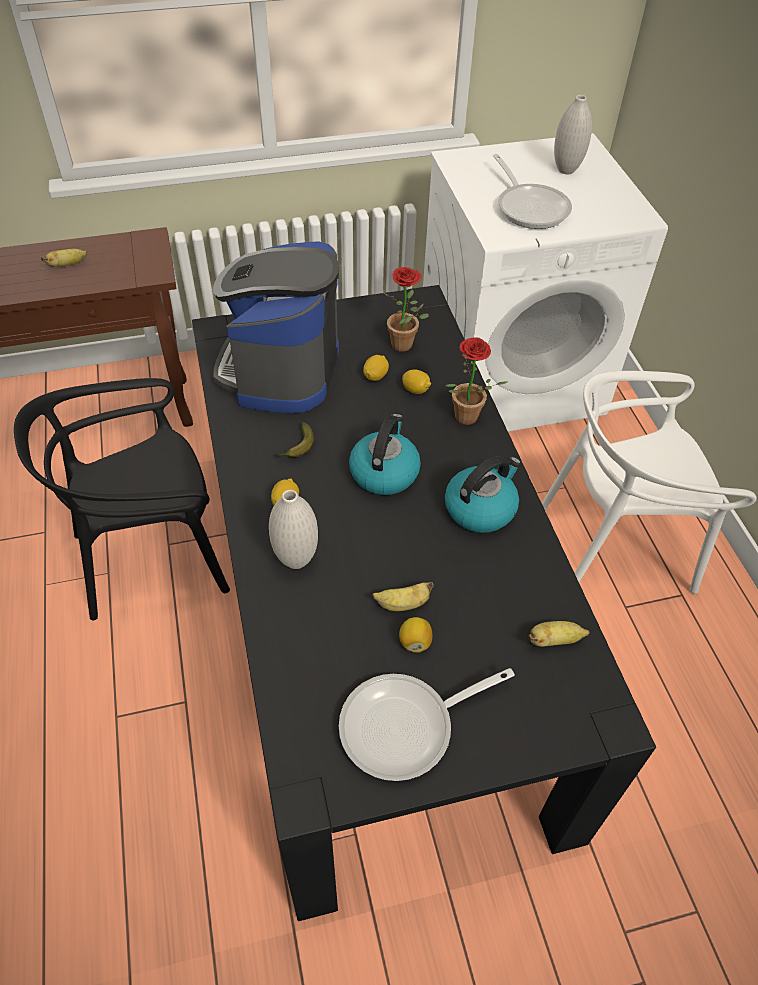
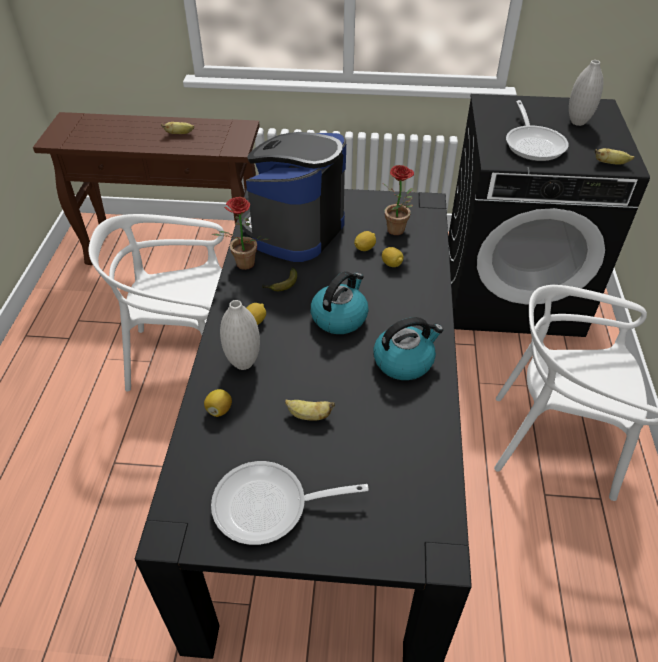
camera: 20 degrees right, 5 degrees down
black chair [14,378,230,620] -> white chair [88,214,224,392]
lemon [399,617,432,653] -> lemon moved to [204,389,232,417]
white washing machine [423,133,668,432] -> black washing machine [448,94,650,337]
potted plant [446,337,507,425] -> potted plant moved to [212,197,268,270]
banana [528,621,590,647] -> banana moved to [595,148,634,165]

